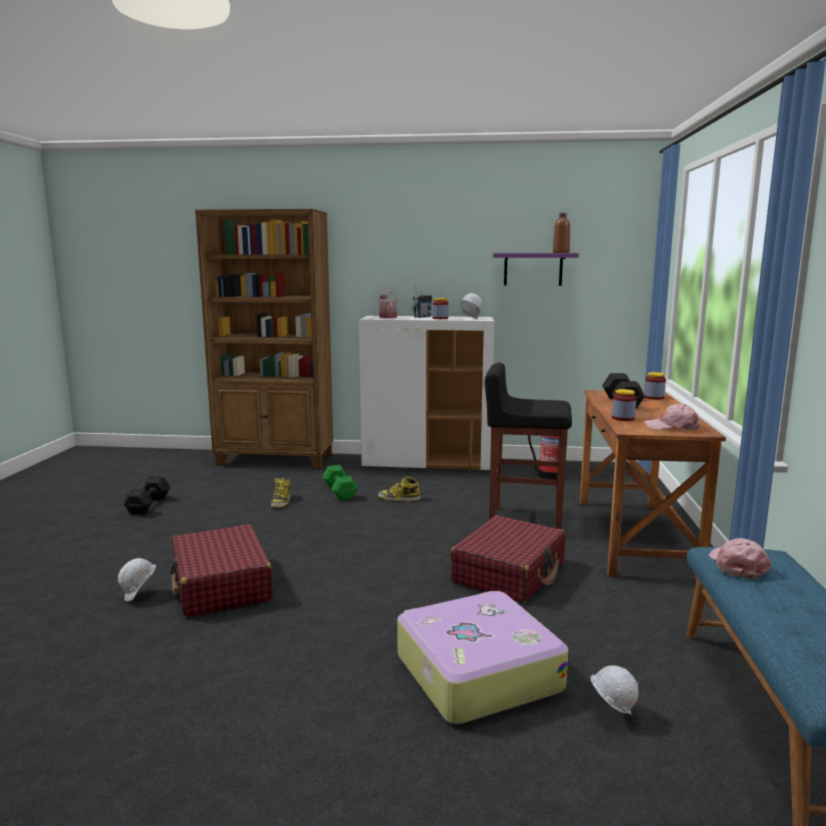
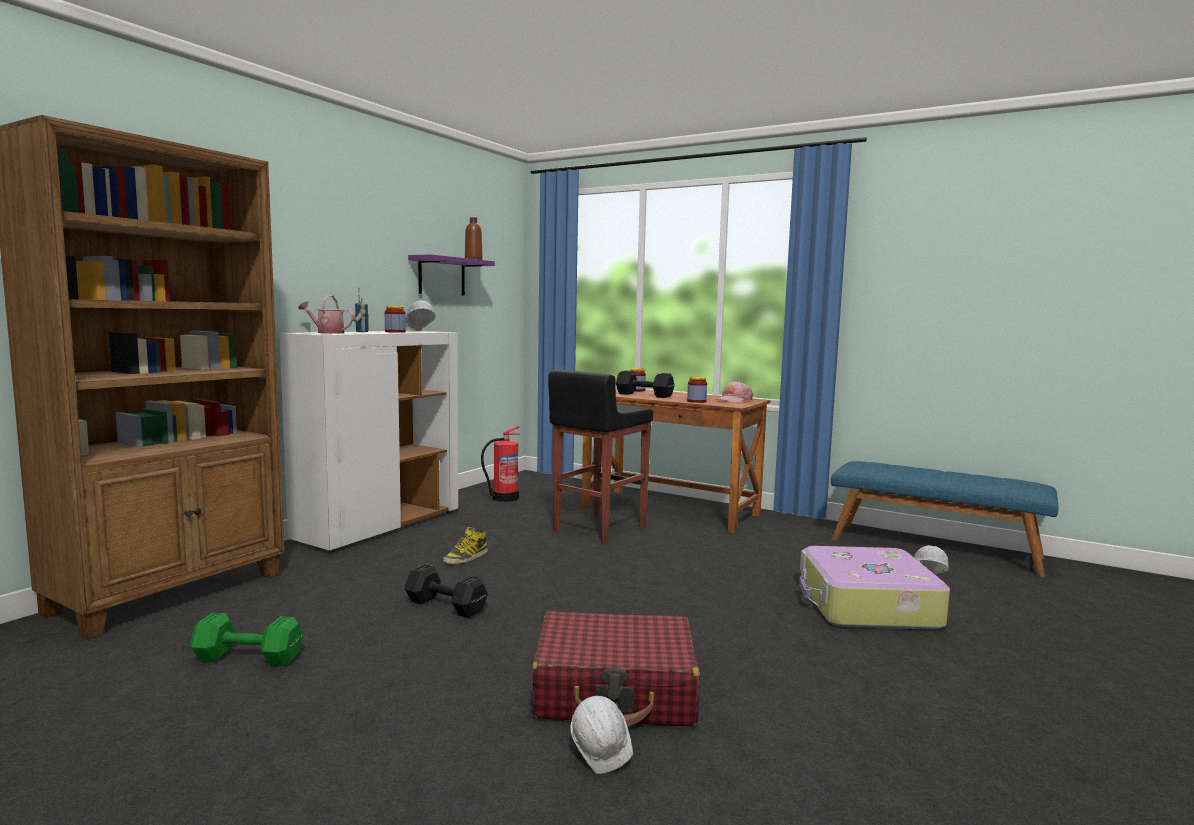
camera: 65 degrees left, 5 degrees down
black dumbbell [123,476,170,515] -> black dumbbell moved to [405,564,488,618]
boot [271,478,291,508] -> none
green dumbbell [323,465,358,501] -> green dumbbell moved to [190,613,303,666]
red suitcase [451,515,565,603] -> none
pink cap [709,538,771,579] -> none

